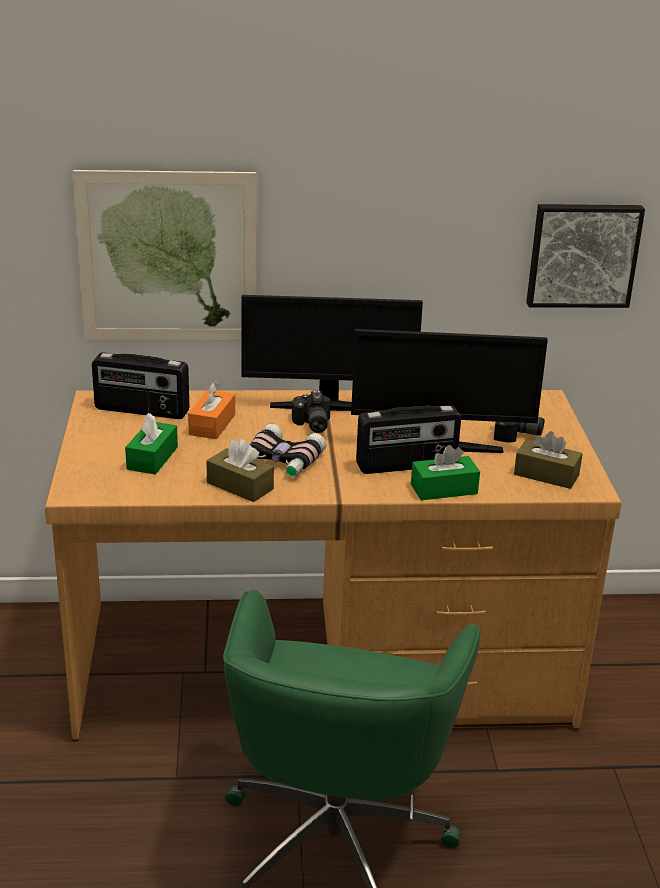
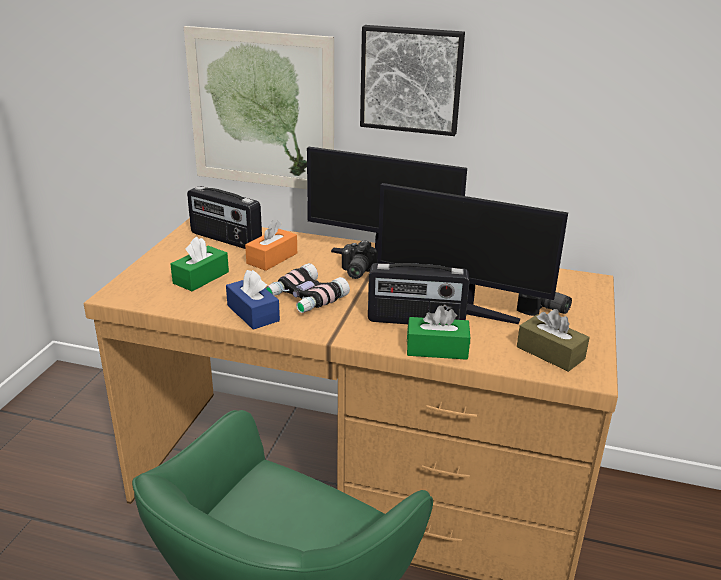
camera: 20 degrees right, 0 degrees up
brown tissue box [206,439,274,502] -> blue tissue box [226,270,280,330]
picture [526,204,645,308] -> picture moved to [360,25,465,136]

